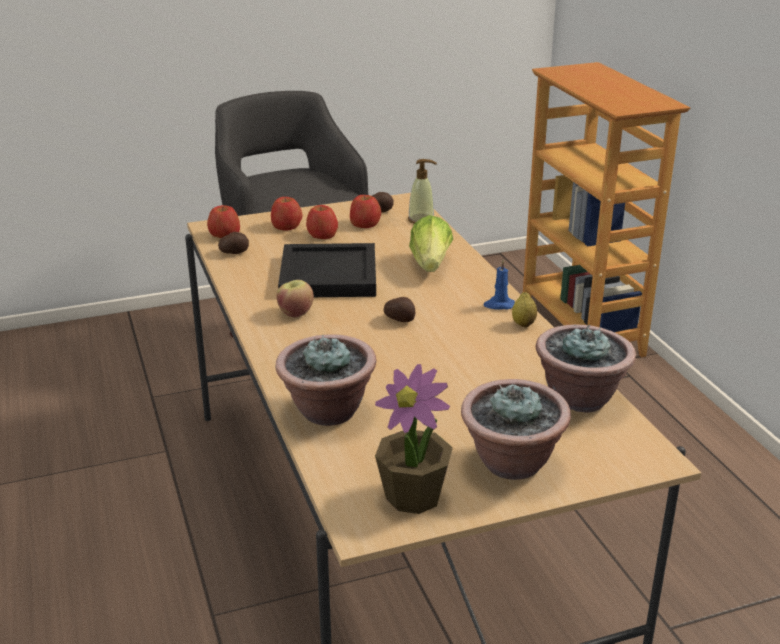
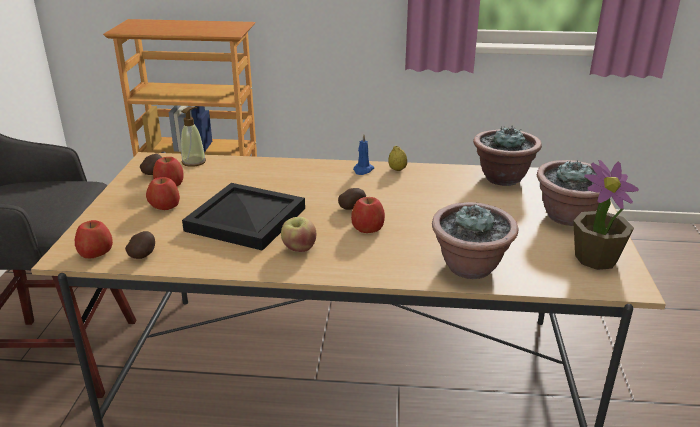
camera: 65 degrees left, 0 degrees up
apple [271,197,303,231] -> apple moved to [351,197,385,233]
lettuce [409,215,453,272] -> none

